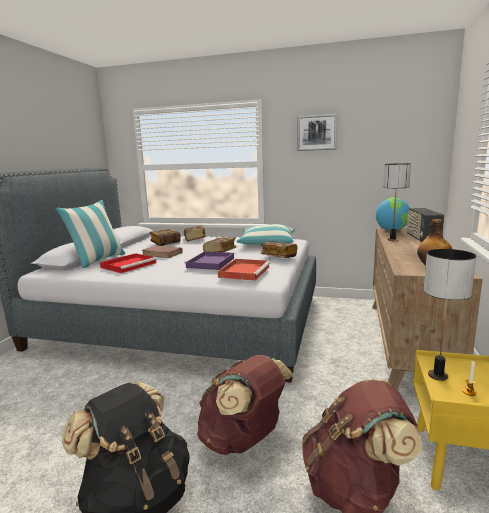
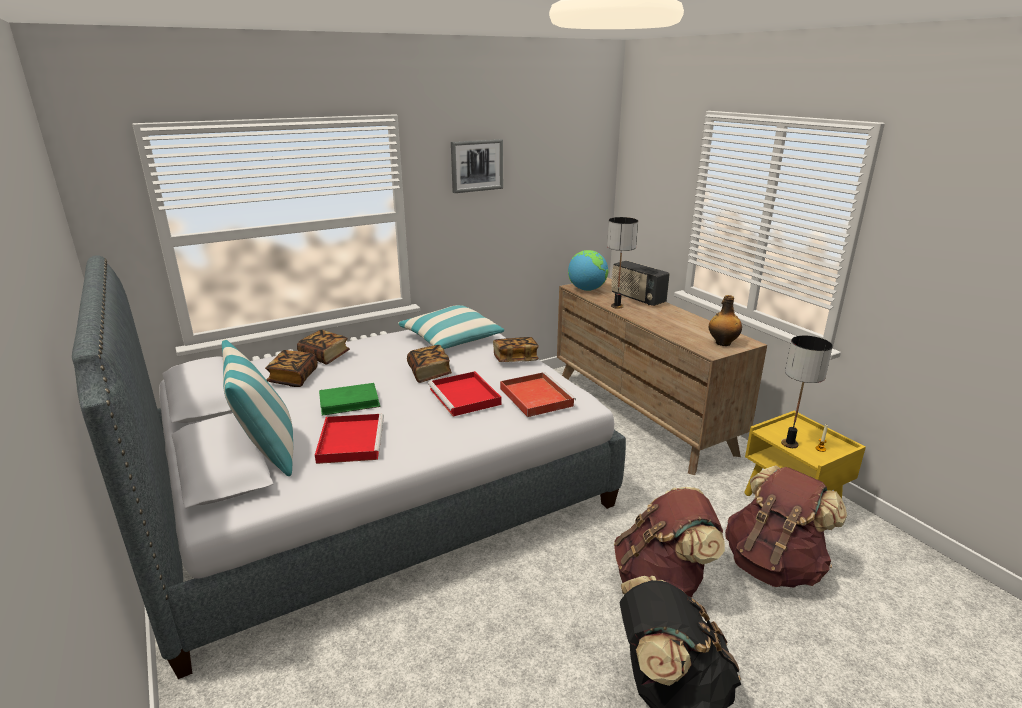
camera: 45 degrees left, 10 degrees up
brown book [141,245,183,258] -> green book [319,383,381,416]
purple tray [184,251,234,270] -> red tray [428,371,501,416]

